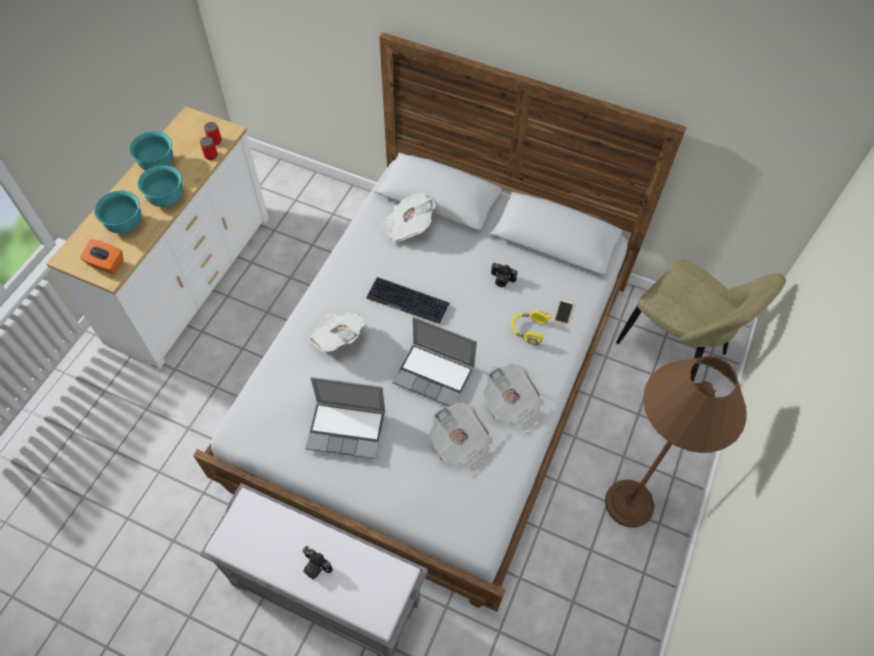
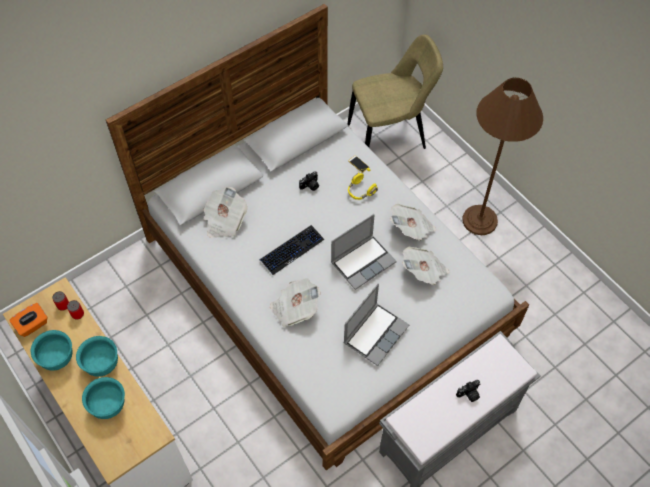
camera: 60 degrees left, 0 degrees up
orange tissue box [80,239,123,274] -> orange tissue box moved to [9,303,47,337]

